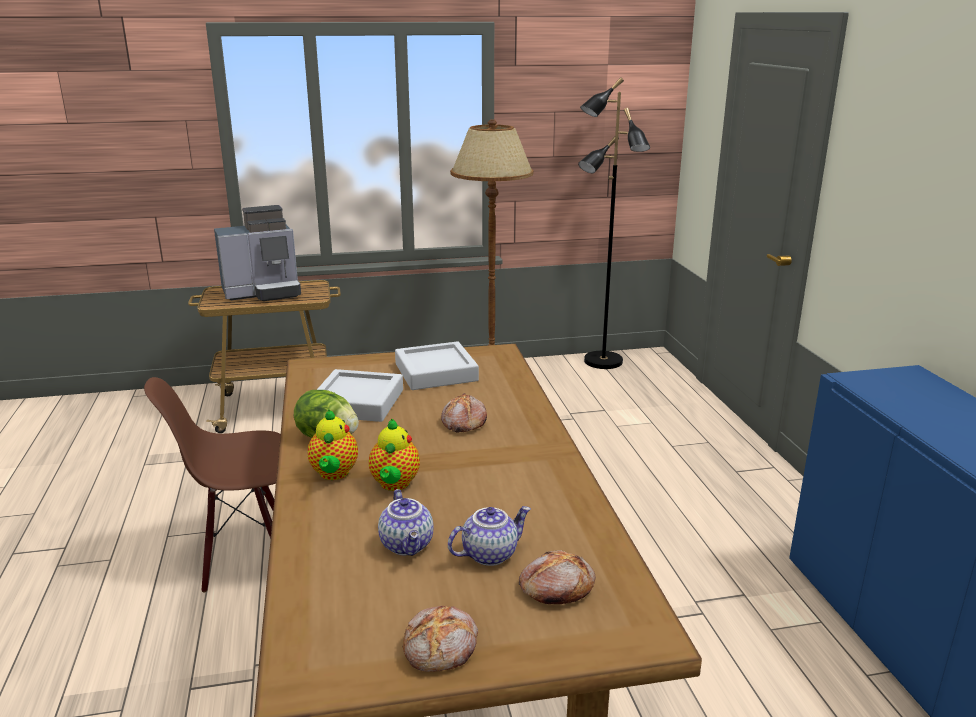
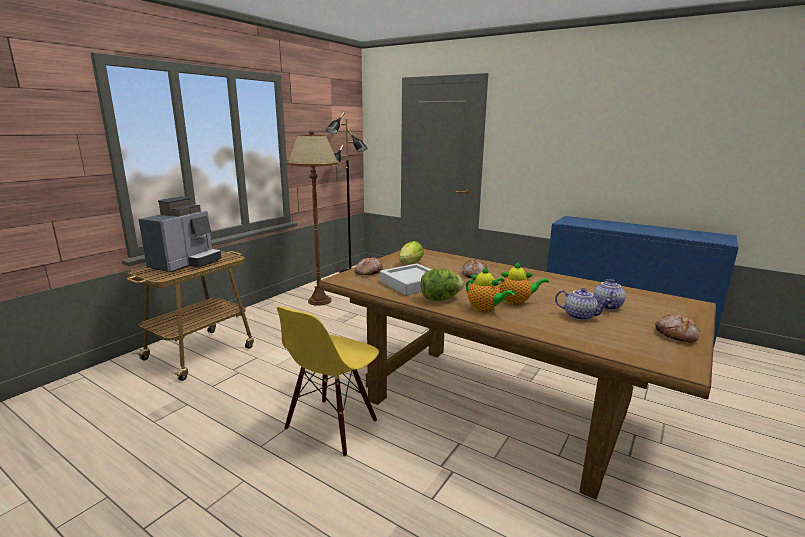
camera: 45 degrees left, 5 degrees down
brown chair [144,377,280,593] -> yellow chair [277,306,379,457]
teapot [369,419,420,491] -> teapot turned 45 degrees counterclockwise [496,261,549,306]
grey tray [395,341,479,390] -> lettuce [399,241,424,264]
bread [519,550,596,604] -> bread moved to [355,257,383,275]

